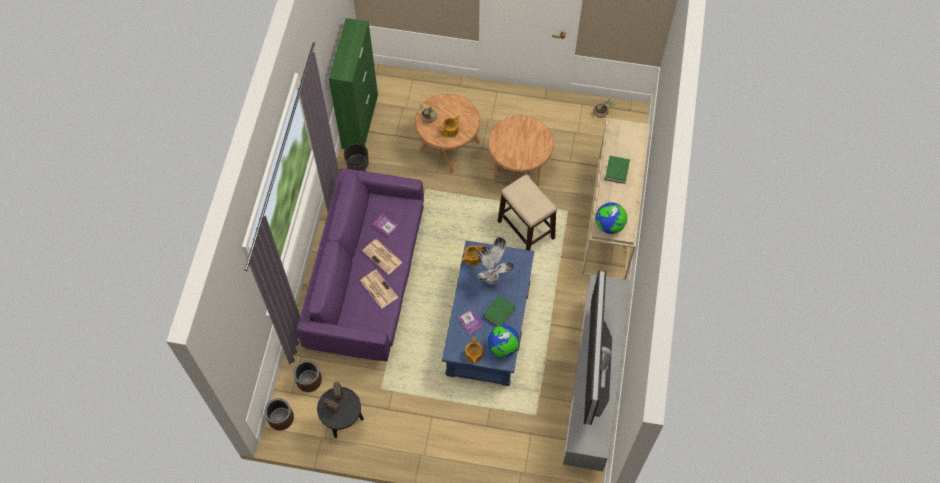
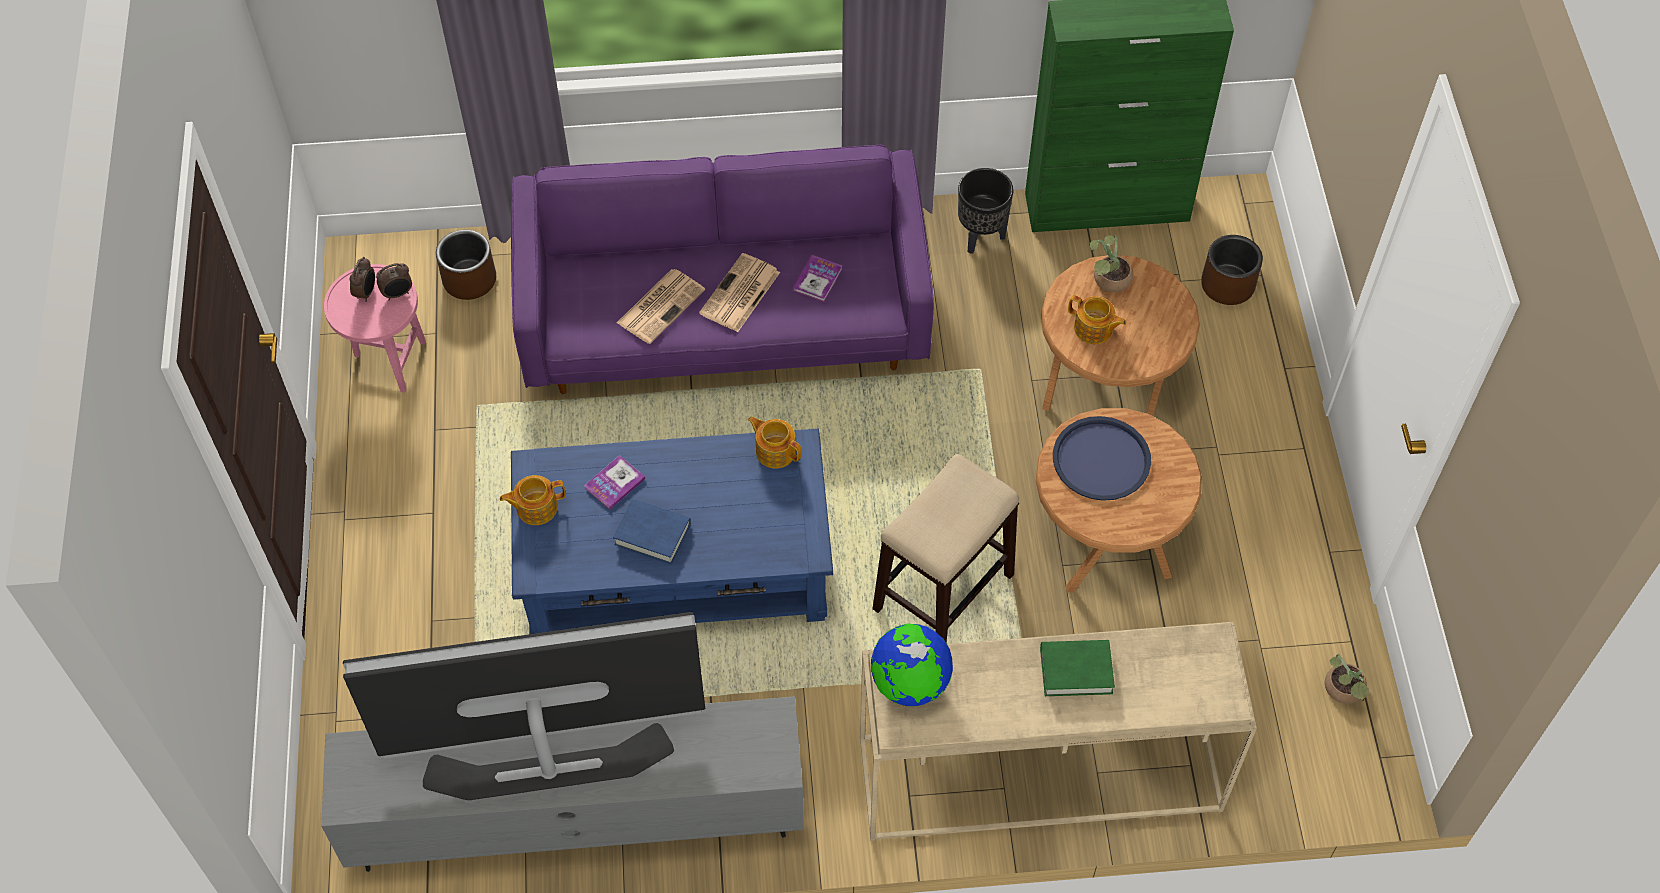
camera: 75 degrees right, 5 degrees down
brown planter [264,398,294,430] -> brown planter moved to [1201,235,1263,305]
black side table [317,387,364,438] -> pink side table [324,264,426,393]
potted plant [477,237,514,285] -> none
green book [483,295,516,326] -> blue book [613,499,691,564]
globe [487,325,520,357] -> none
none -> blue tray [1053,416,1151,501]

